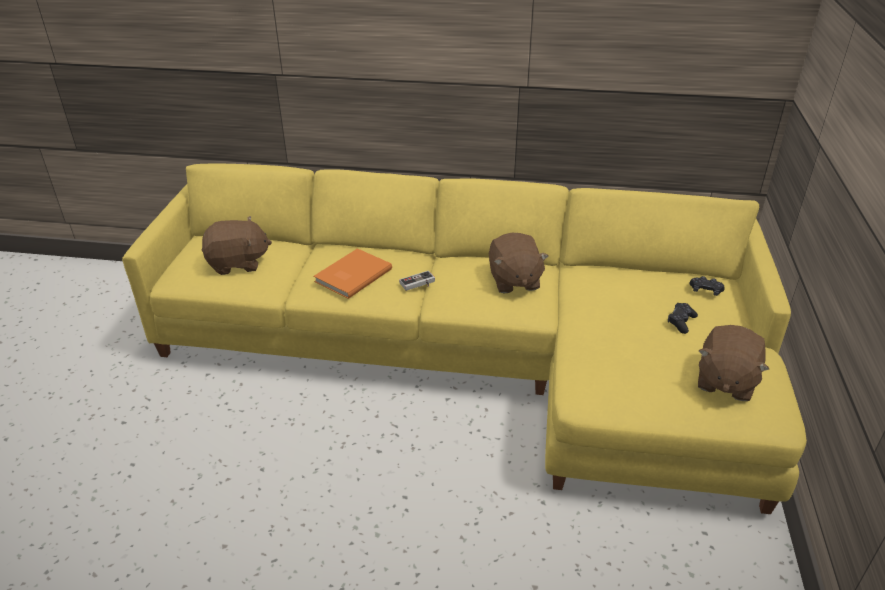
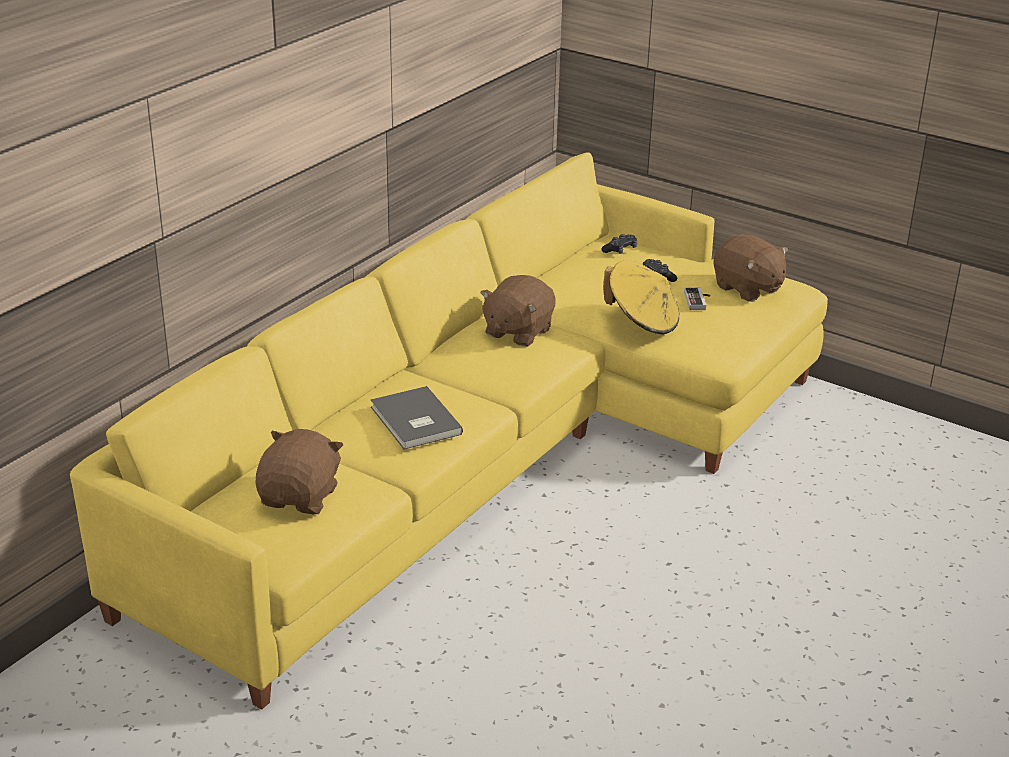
camera: 65 degrees left, 5 degrees down
orange book [313,248,392,299] -> grey book [371,386,463,450]
game controller [399,271,435,291] -> game controller moved to [684,287,710,310]
brown plush toy [489,233,549,293] -> brown plush toy turned 105 degrees clockwise [480,275,555,347]
none -> yellow hat [603,260,680,335]

